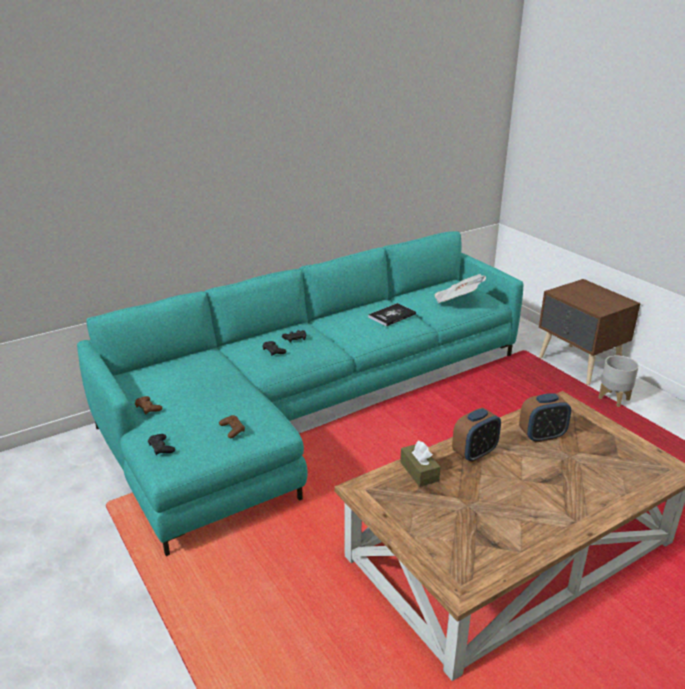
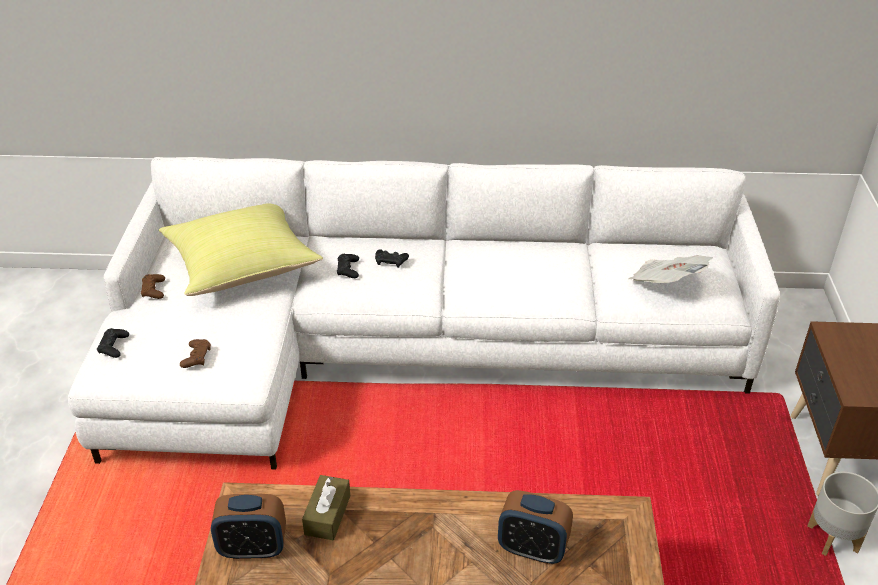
camera: 35 degrees right, 10 degrees up
turquoise sofa [77,231,523,556] -> white sofa [68,157,780,469]
book [368,303,416,327] -> none
alarm clock [452,408,501,462] -> alarm clock moved to [211,494,286,559]
none -> yellow pillow [159,203,323,296]

